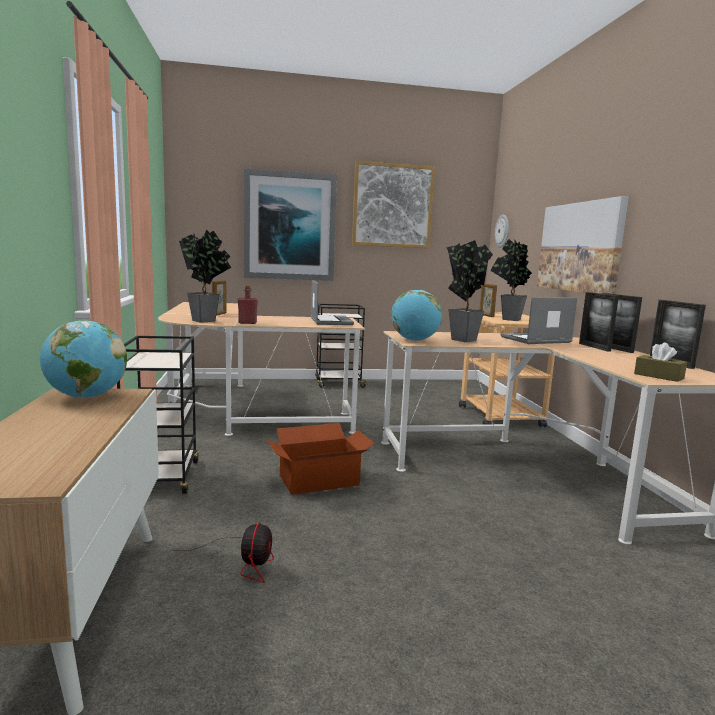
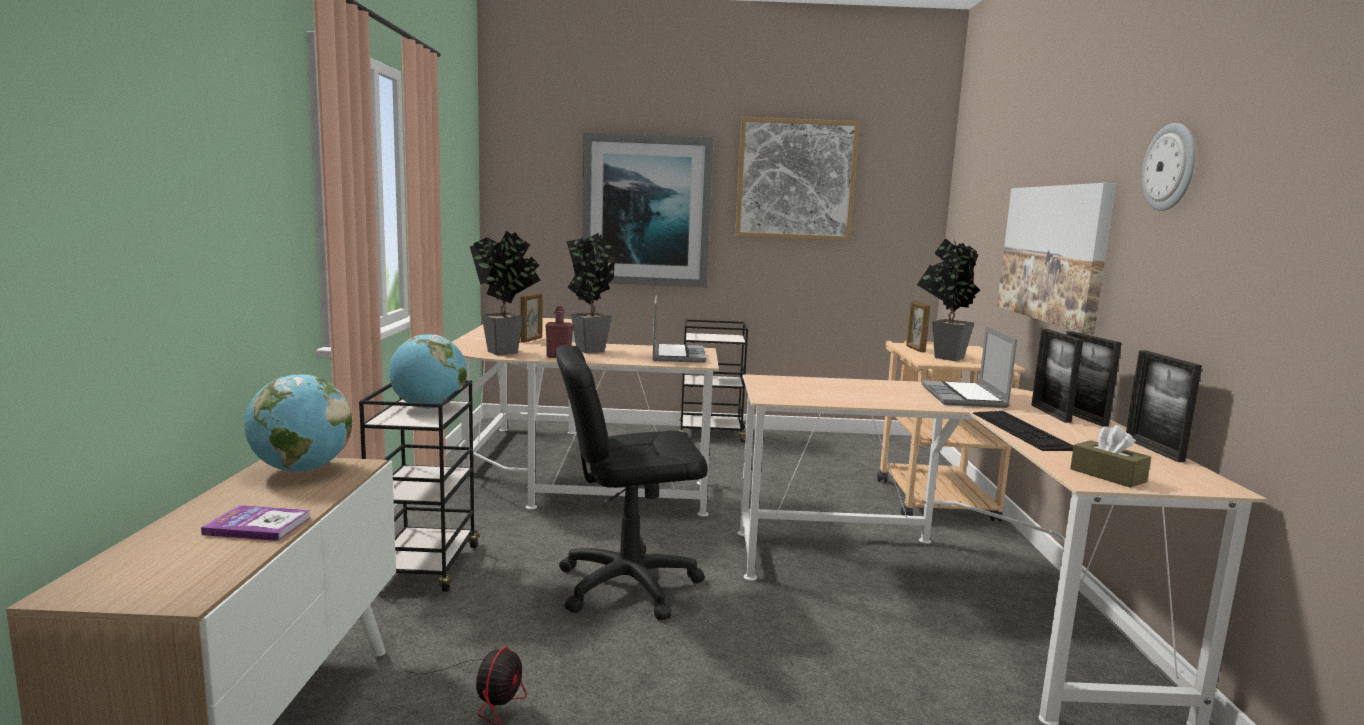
camera: 10 degrees right, 0 degrees up
cardboard box [267,423,375,495] -> black office chair [555,345,708,621]
globe [391,290,442,341] -> globe moved to [389,334,467,409]
potted plant [446,240,493,342] -> potted plant moved to [566,233,616,353]
wall clock [495,215,509,247] -> wall clock moved to [1142,123,1196,211]
laptop [501,297,577,344] -> laptop turned 75 degrees counterclockwise [922,326,1017,408]
none -> book [201,505,312,541]
none -> keyboard [973,411,1074,451]

